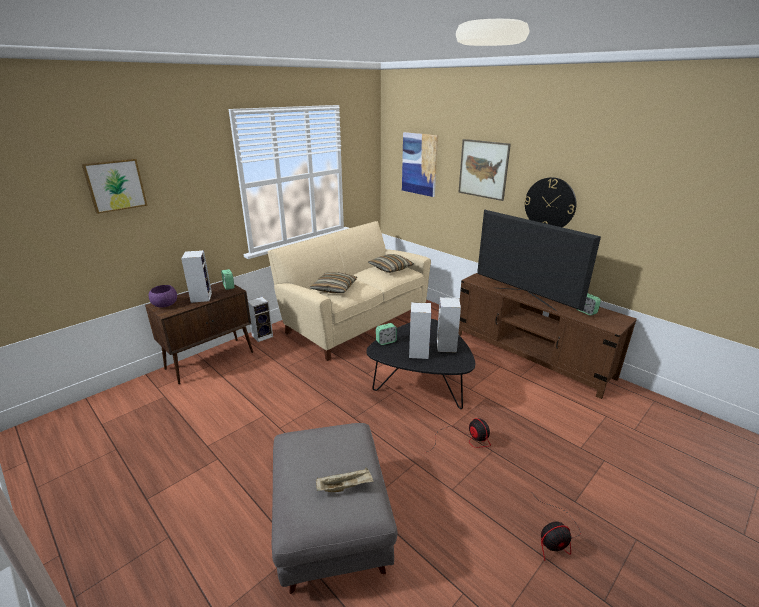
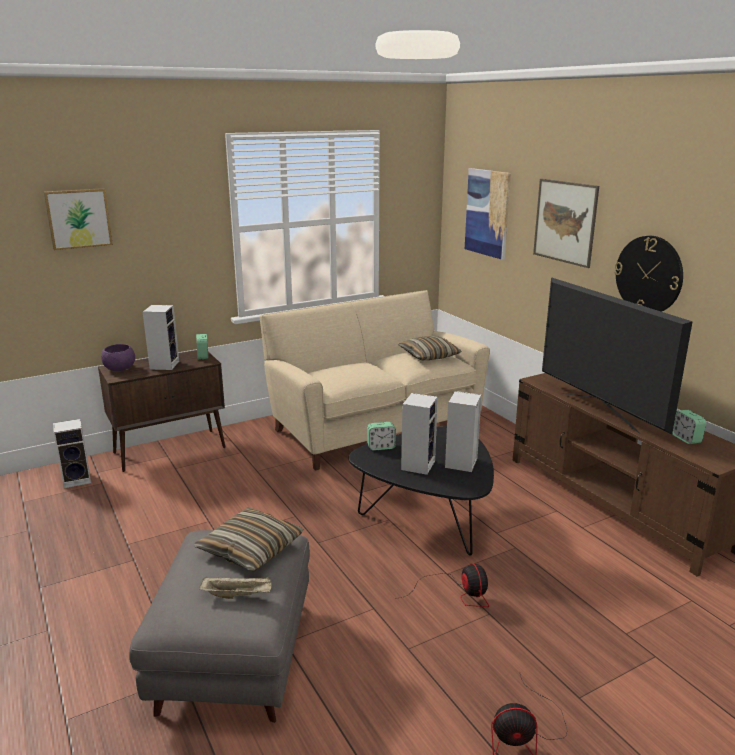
camera: 15 degrees right, 5 degrees down
speaker [248,297,273,342] -> speaker moved to [53,419,91,488]
pillow [309,272,357,293] -> pillow moved to [194,508,304,572]

